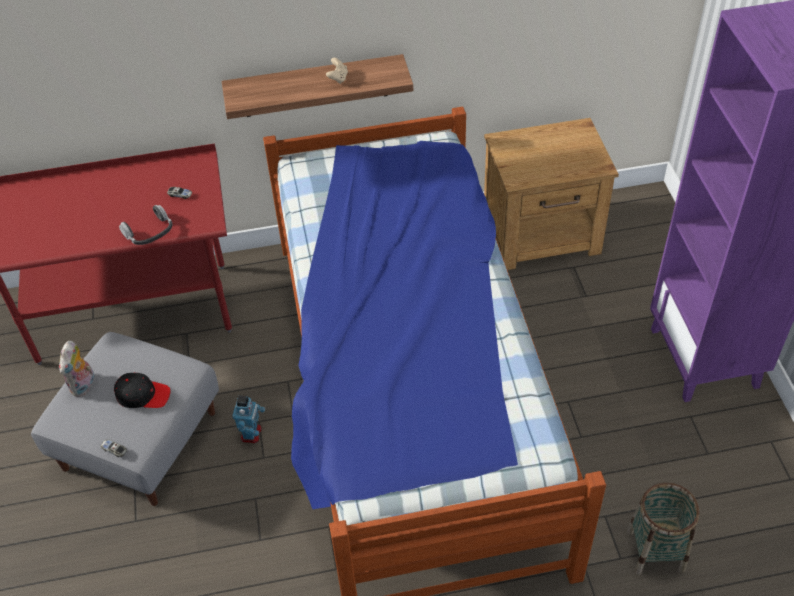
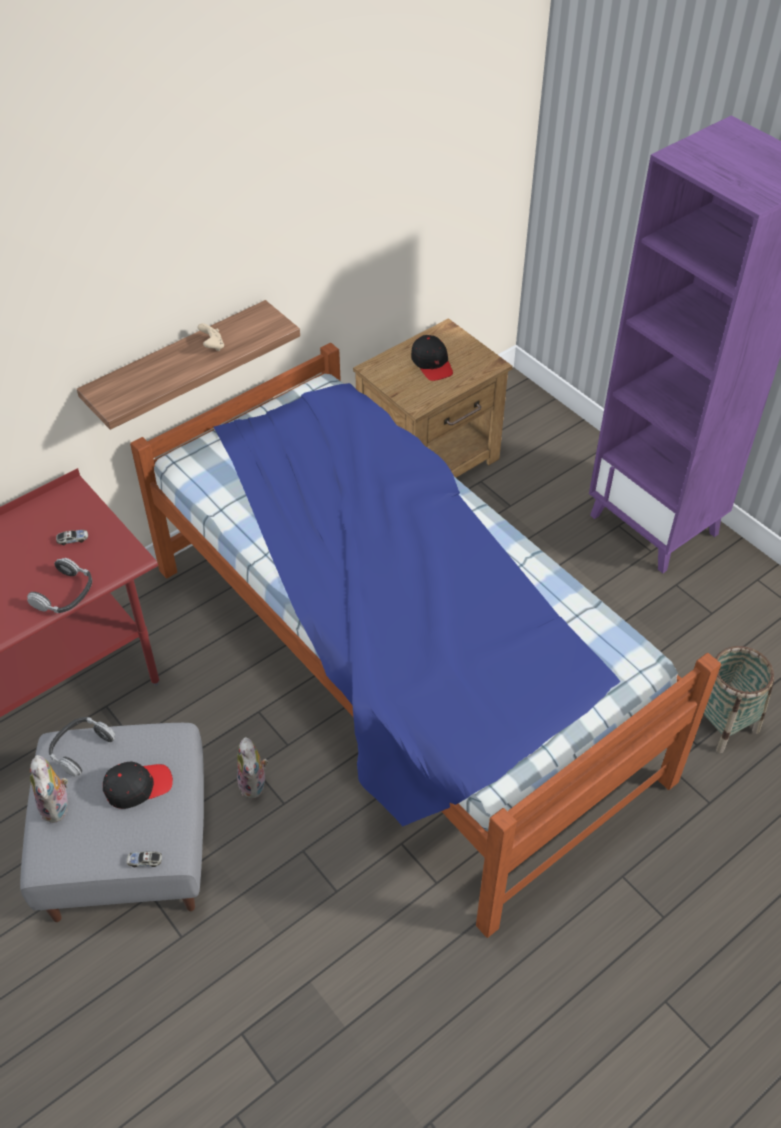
camera: 30 degrees left, 0 degrees up
toy robot [232,395,265,443] -> plush toy [237,737,268,798]
none -> headphones [49,717,115,776]
none -> black cap [411,335,453,381]

